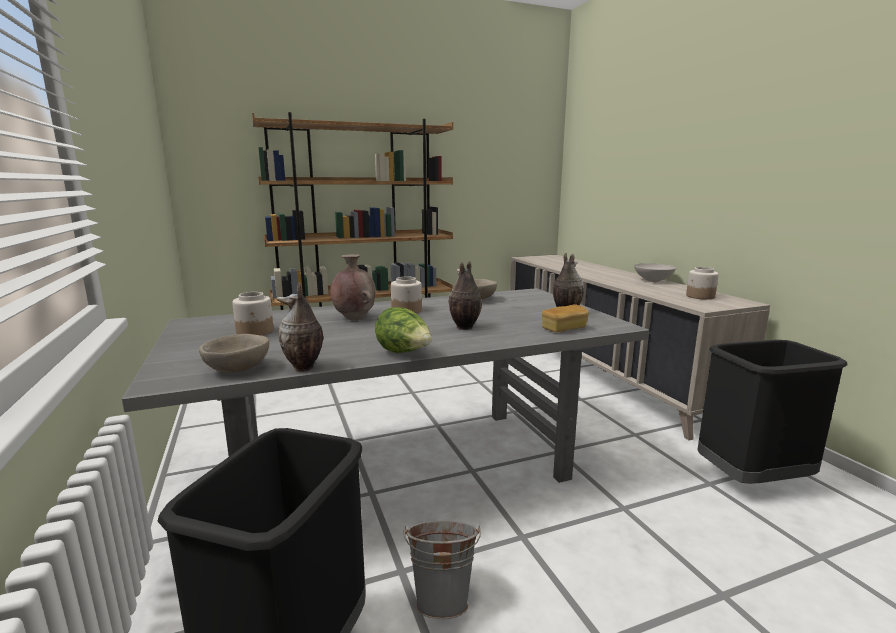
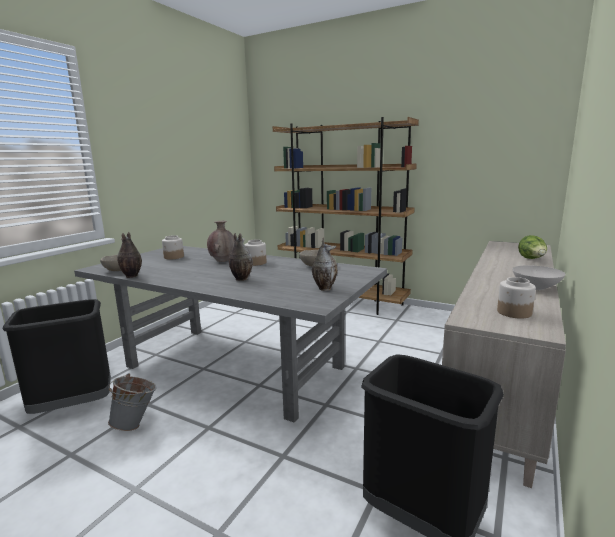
camera: 50 degrees right, 0 degrees up
lettuce [375,307,432,353] -> lettuce moved to [518,235,547,259]
bread [542,304,589,332] -> none

